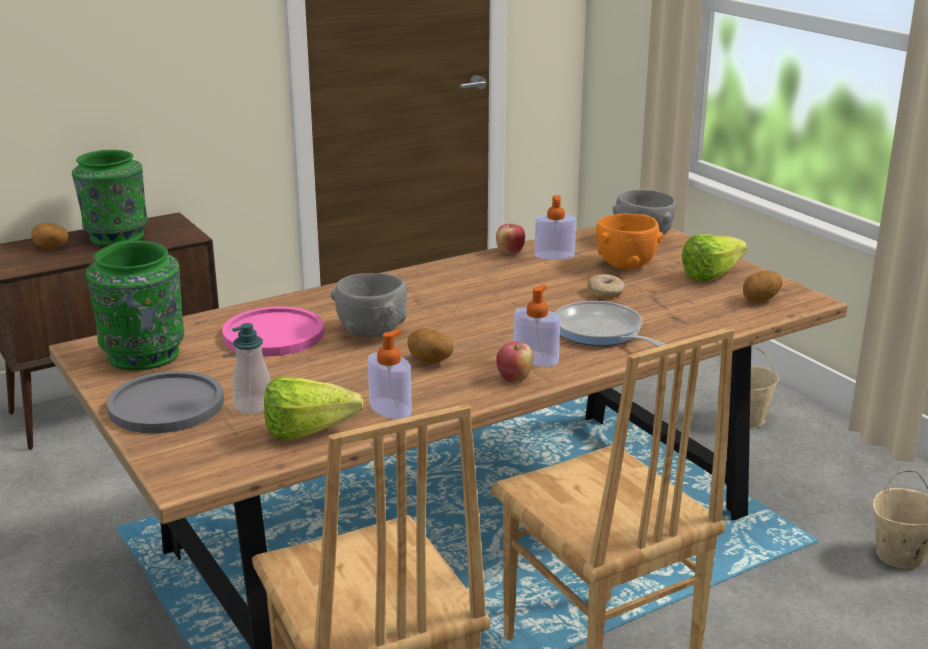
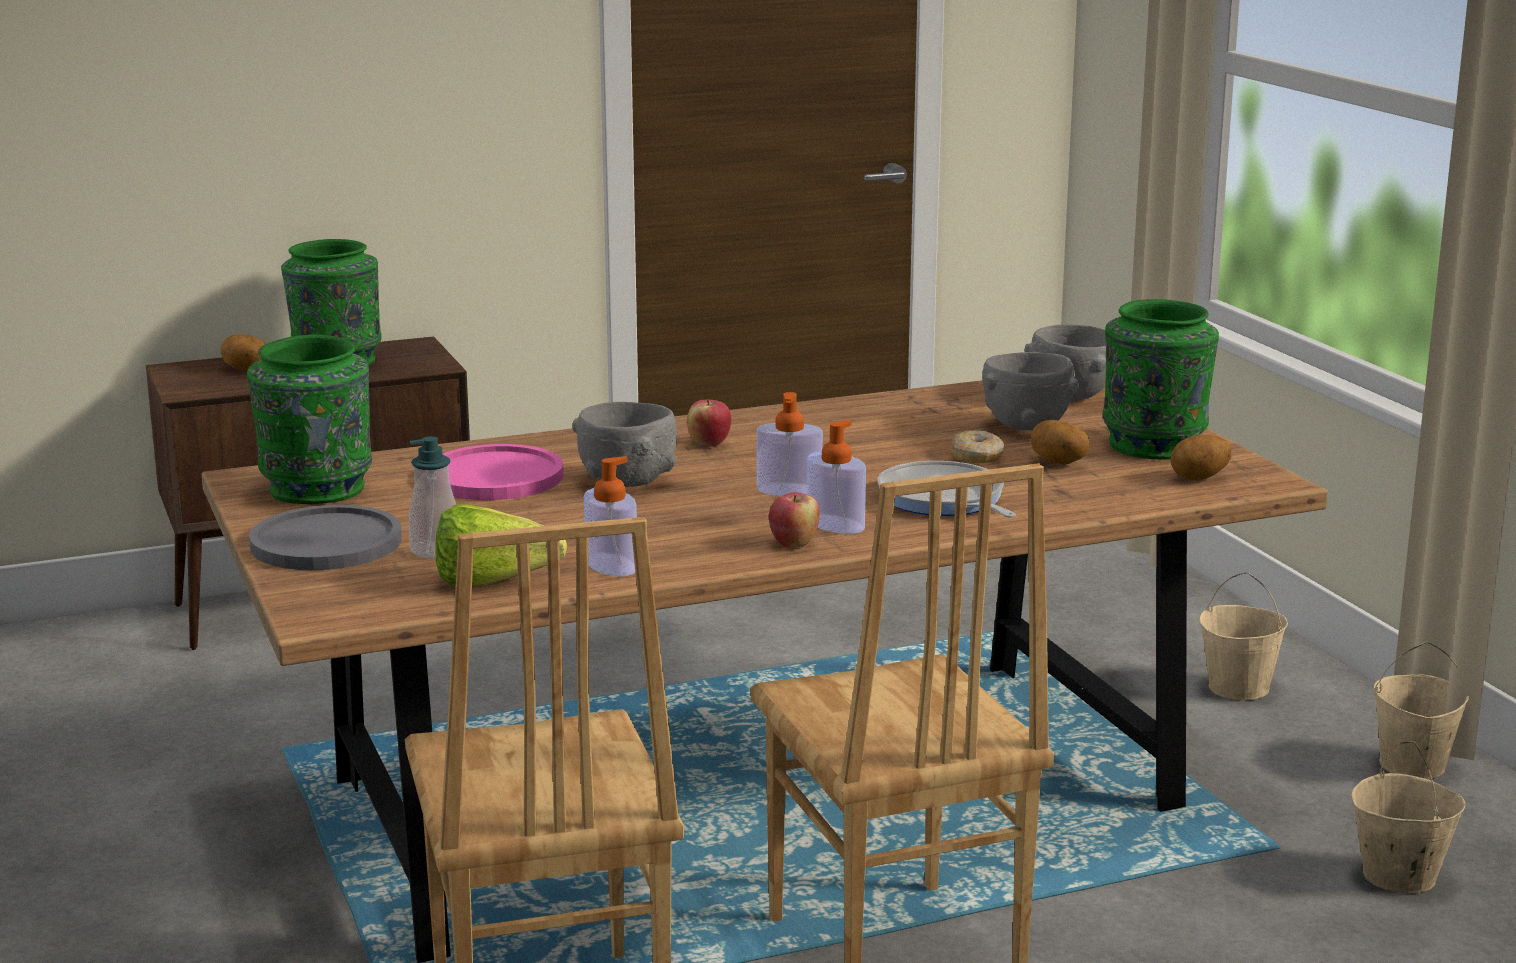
camera: 10 degrees right, 5 degrees down
potato [408,328,454,363] -> potato moved to [1031,420,1090,465]
apple [496,224,525,255] -> apple moved to [687,400,731,447]
soap dispenser [535,195,576,260] -> soap dispenser moved to [757,392,823,496]
orange bowl [596,213,663,269] -> grey bowl [983,352,1078,430]
lettuce [682,234,747,281] -> green vase [1103,299,1219,459]
none -> beige bucket [1374,642,1469,779]

